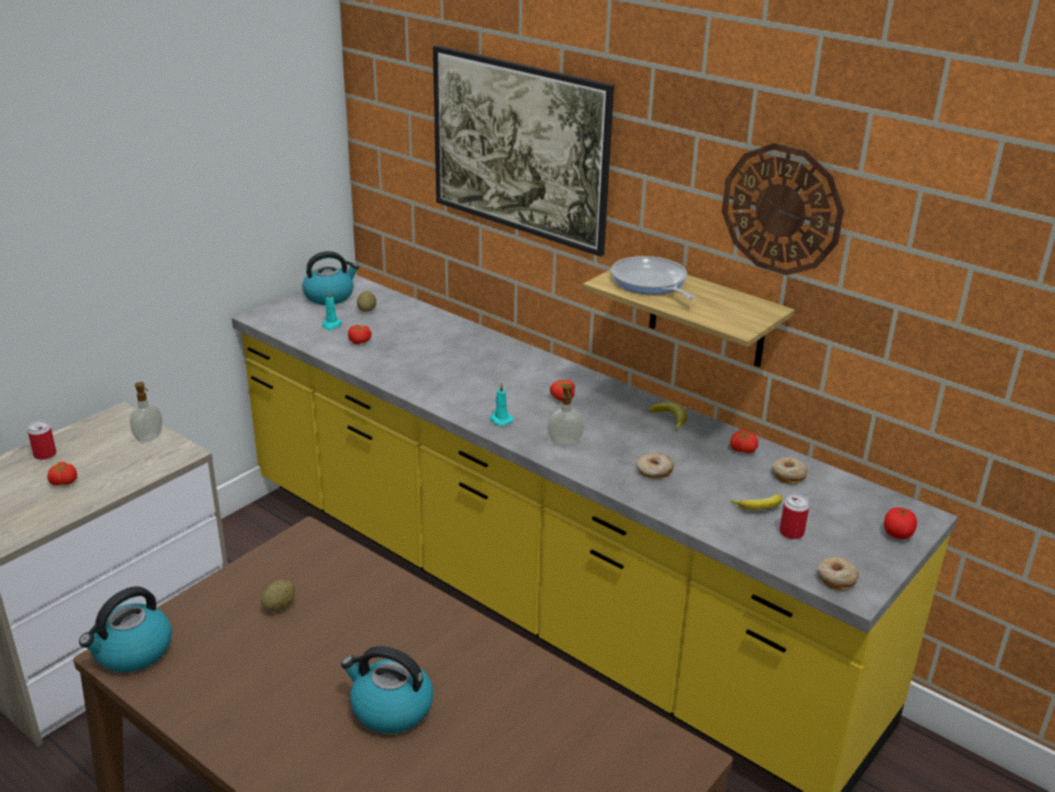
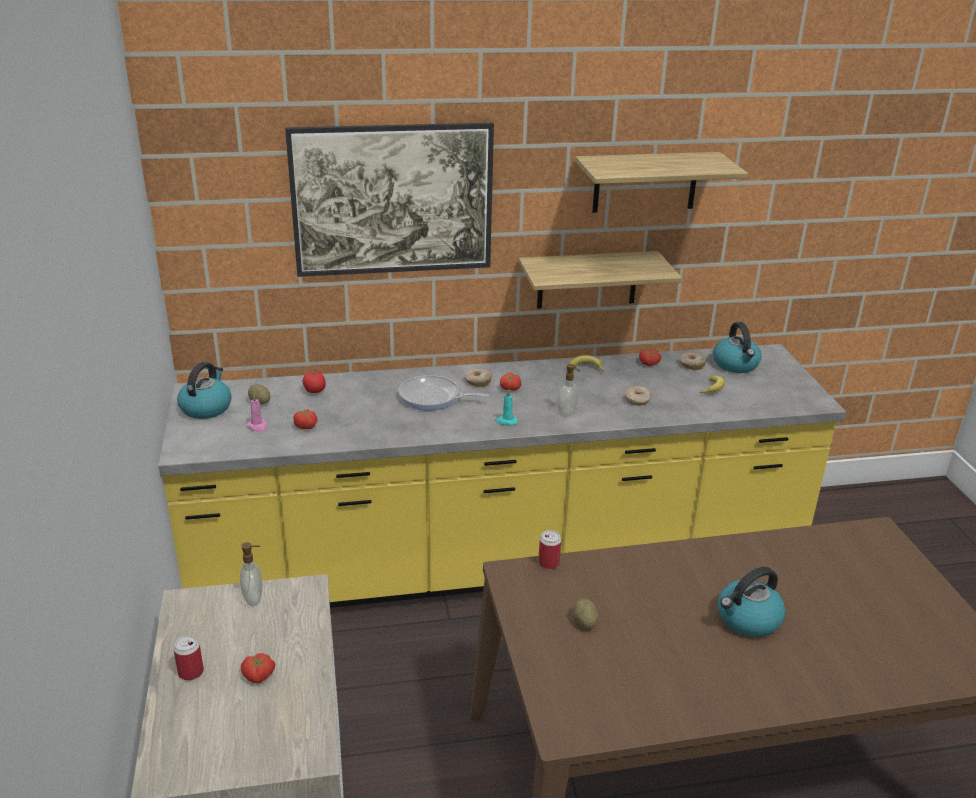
camera: 50 degrees left, 0 degrees up
kettle [79,586,172,672] -> kettle moved to [713,322,761,373]
turquoise candle [322,291,342,330] -> pink candle [246,394,268,432]
frying pan [611,256,695,300] -> frying pan moved to [399,375,489,410]
wall clock [722,143,844,275] -> shelf [575,152,748,213]
can [779,494,809,539] -> can moved to [538,530,561,569]
donut [817,557,859,591] -> donut moved to [465,369,492,387]
tomato [884,508,917,539] -> tomato moved to [303,371,326,393]

